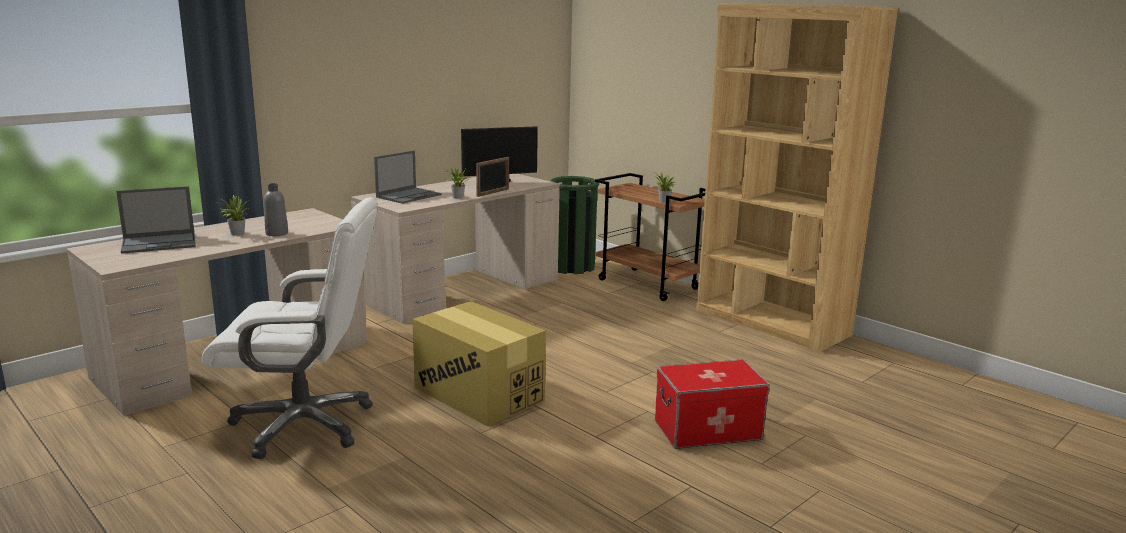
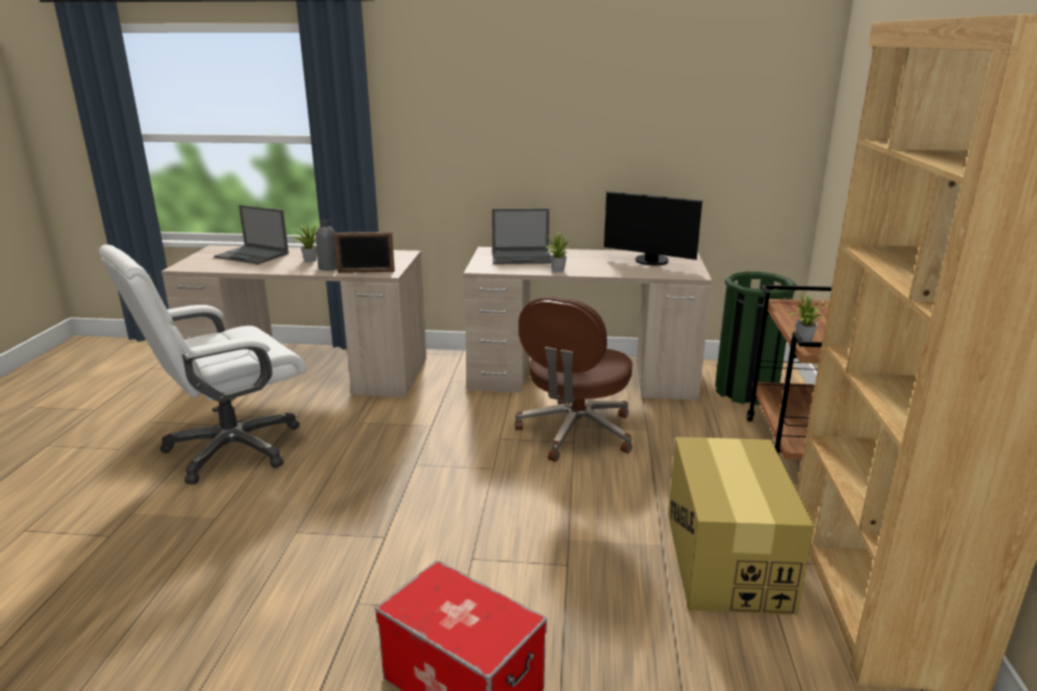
camera: 50 degrees right, 5 degrees up
white office chair [202,197,378,459] -> white office chair turned 90 degrees clockwise [99,245,306,485]
cardboard box [412,301,546,427] -> cardboard box moved to [668,437,814,615]
picture frame [476,157,509,197] -> picture frame moved to [334,232,395,273]
none -> brown office chair [515,296,632,462]

